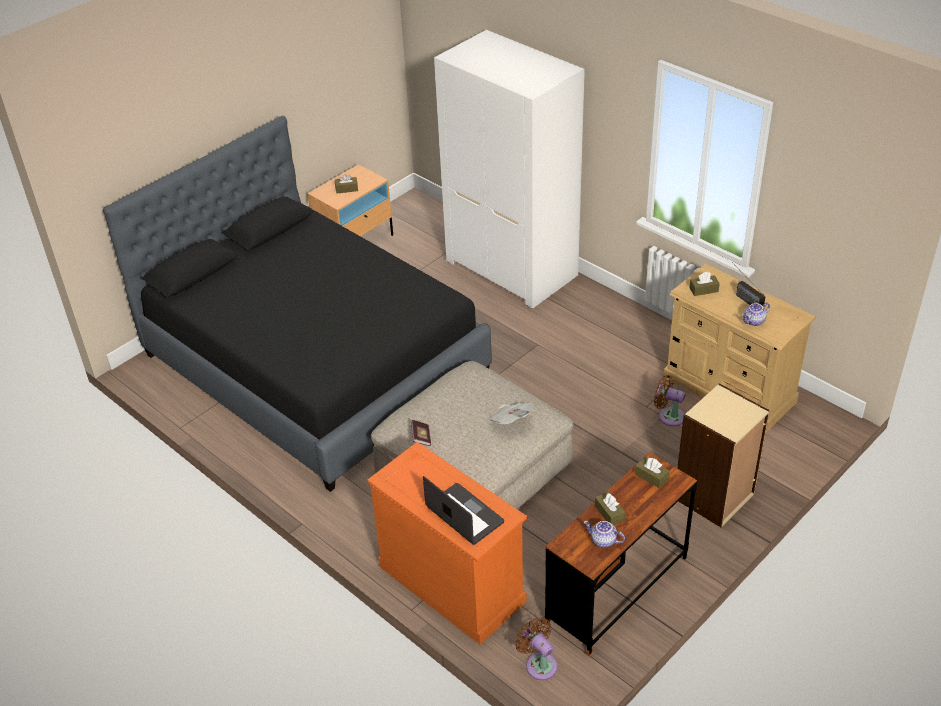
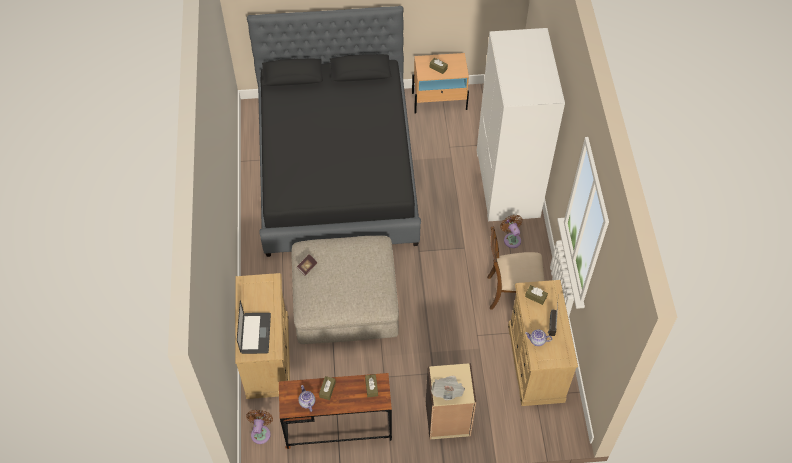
camera: 40 degrees right, 15 degrees up
orange dresser [367,442,528,644] -> beige dresser [235,273,290,399]
newspaper [488,402,535,424] -> newspaper moved to [431,375,465,400]
brown fan [654,375,685,426] -> brown fan moved to [500,215,522,248]
none -> brown chair [487,226,545,310]

